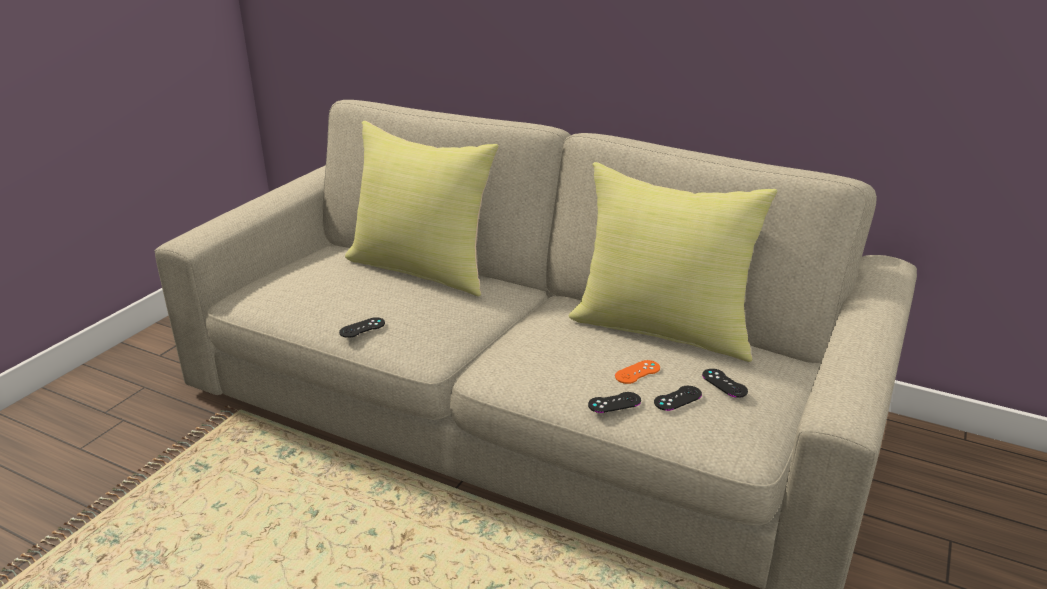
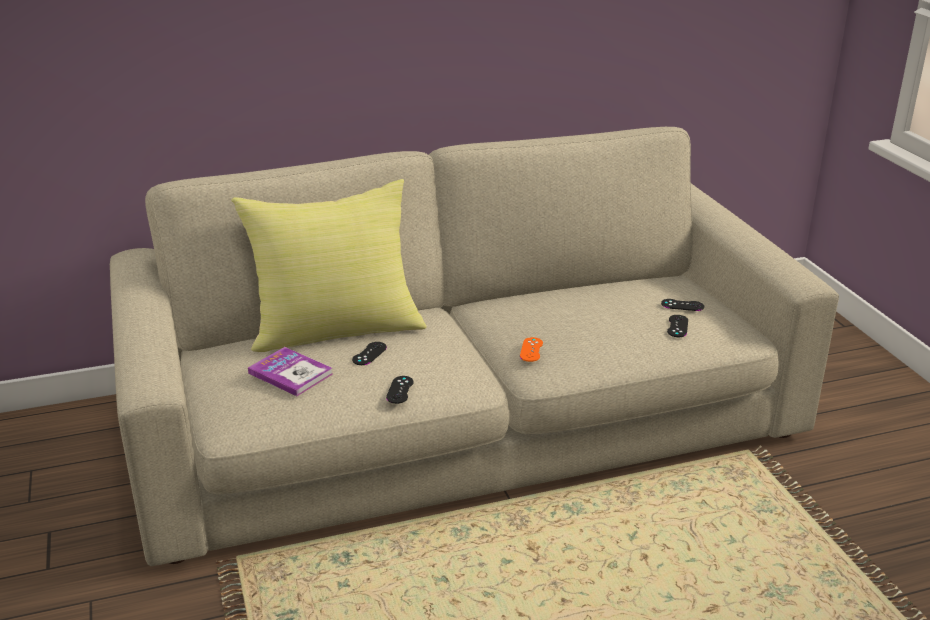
camera: 45 degrees left, 0 degrees up
yellow pillow [569,162,777,362] -> none
black game controller [588,392,641,413] -> black game controller moved to [352,342,387,365]
orange game controller [615,360,660,384] -> orange game controller moved to [520,337,543,362]
none -> book [248,347,333,396]

